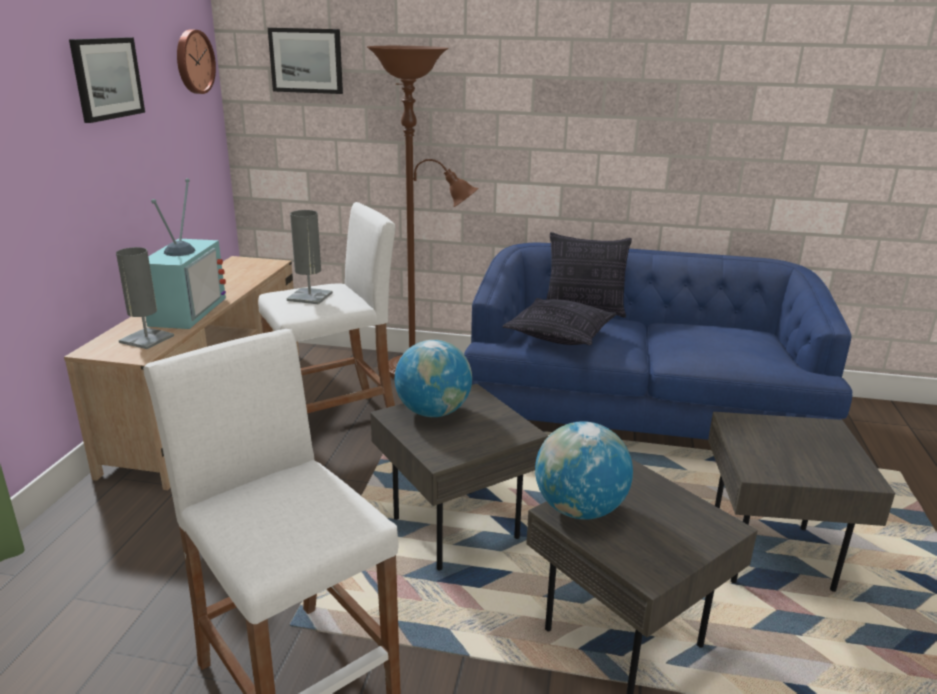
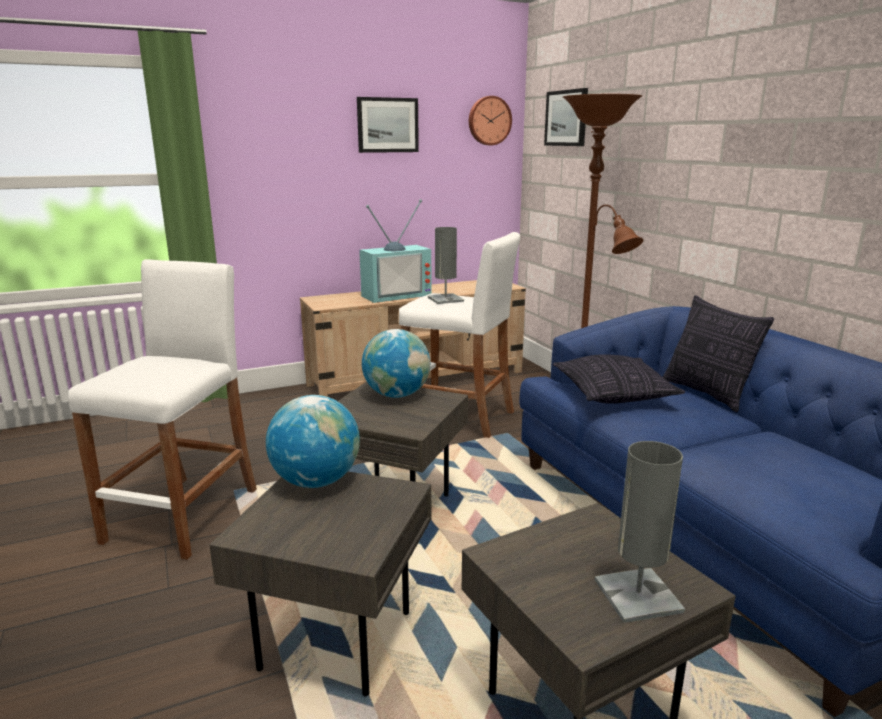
camera: 55 degrees right, 5 degrees down
grey table lamp [116,247,174,349] -> grey table lamp moved to [595,441,685,623]

